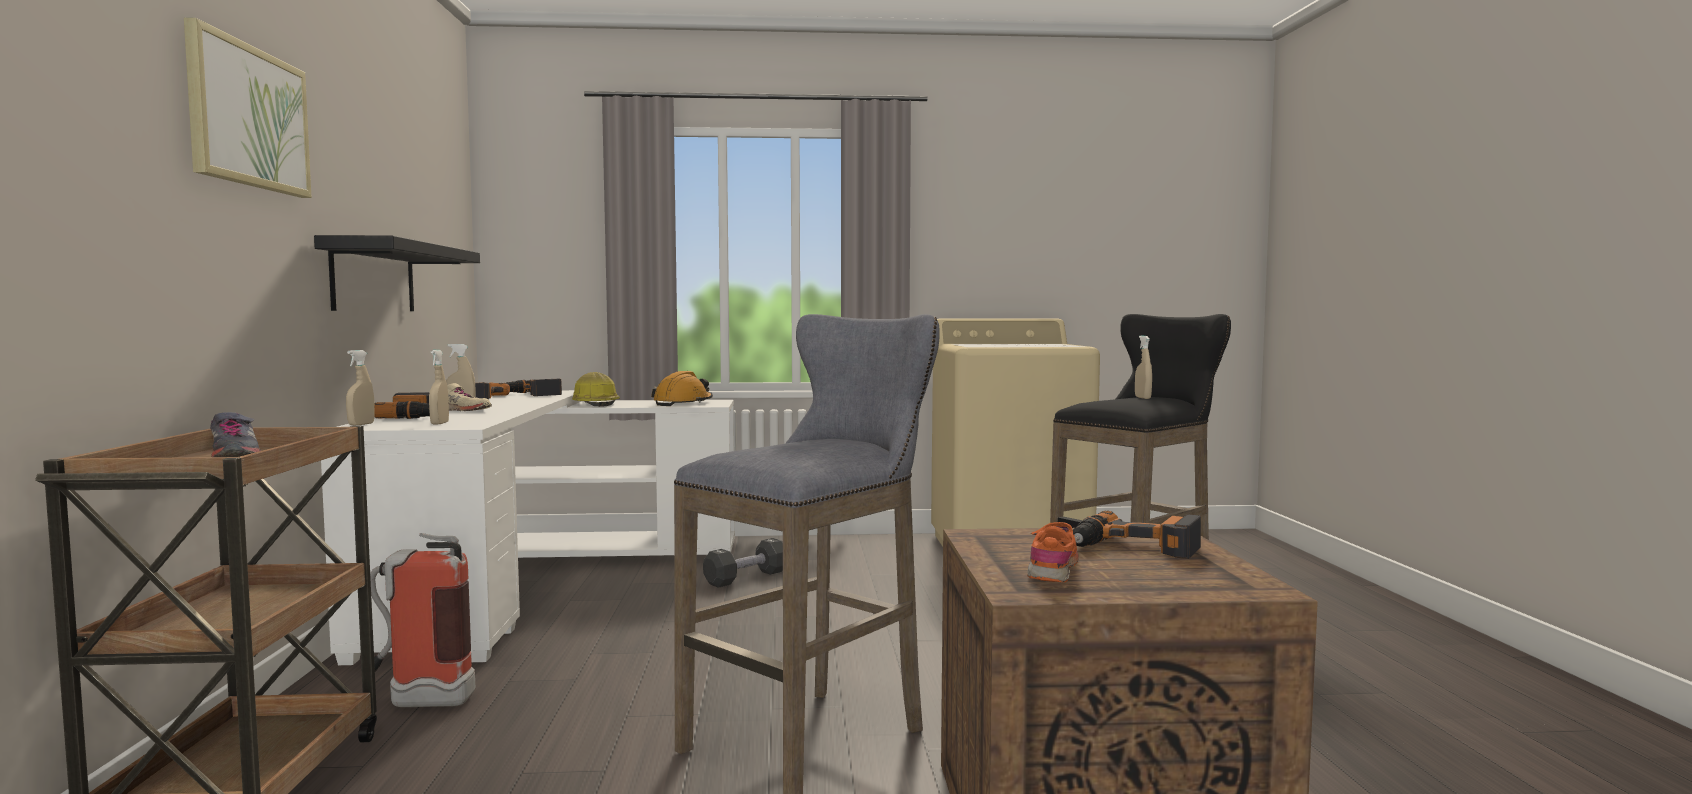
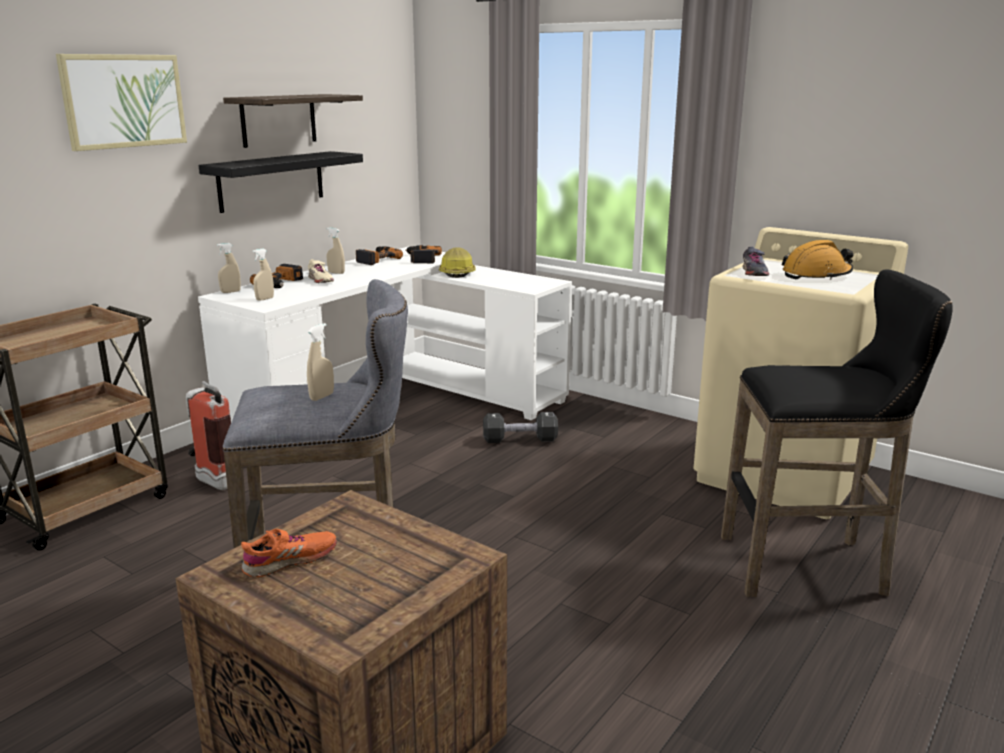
camera: 40 degrees right, 15 degrees up
grey shoe [210,412,261,457] -> grey shoe moved to [743,247,769,276]
orange hard hat [651,371,713,406] -> orange hard hat moved to [782,240,854,280]
power drill [1073,511,1201,559] -> none
beige spray bottle [1135,336,1152,399] -> beige spray bottle moved to [307,323,334,401]
none -> shelf [223,94,363,148]

